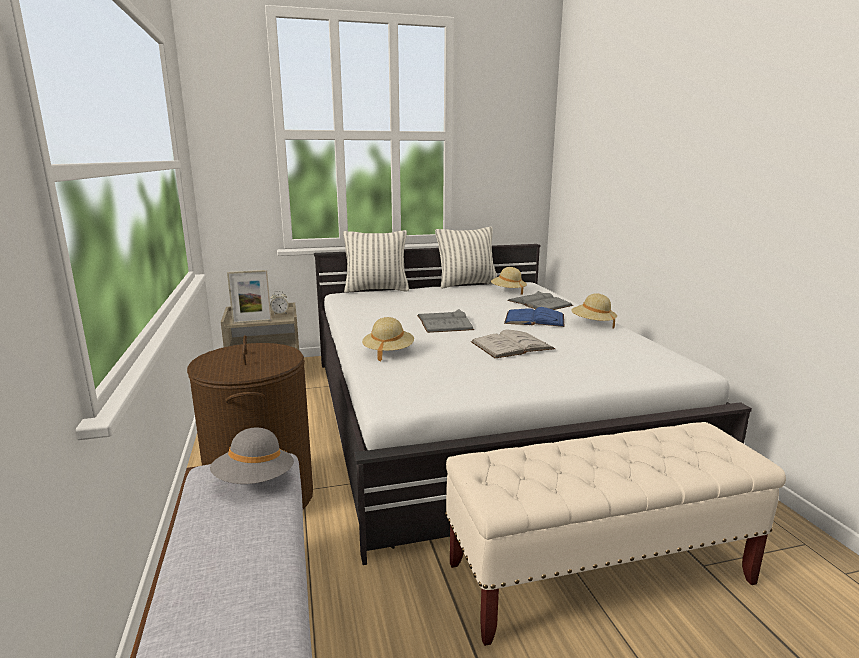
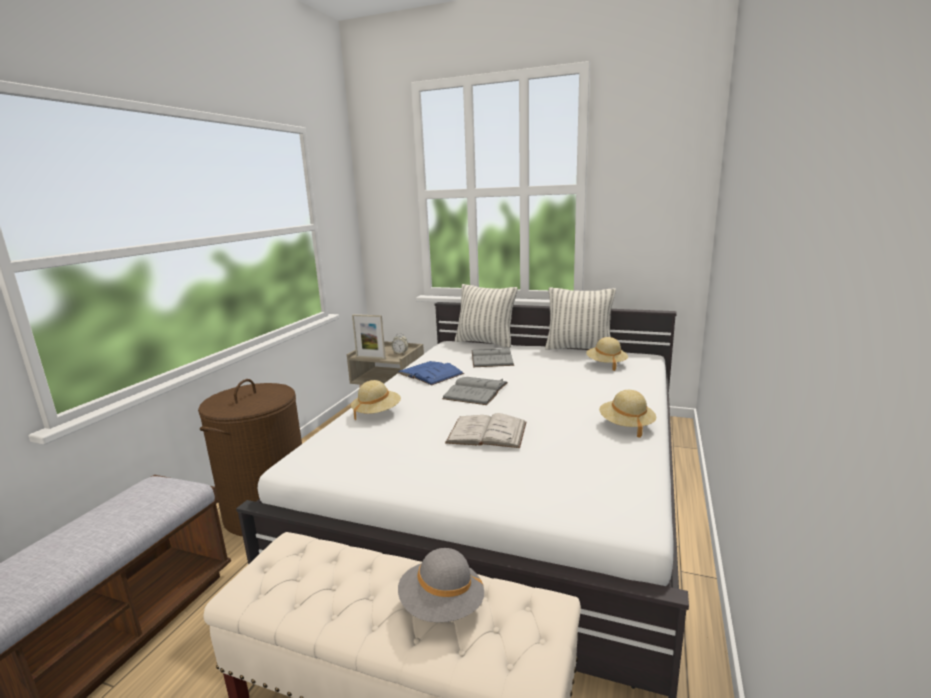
camera: 35 degrees right, 0 degrees up
grey hat [210,428,294,484] -> grey hat moved to [398,548,484,622]
blue book [504,307,565,327] -> blue book moved to [398,361,464,386]
grey book [507,291,573,310] -> grey book moved to [472,346,514,367]

